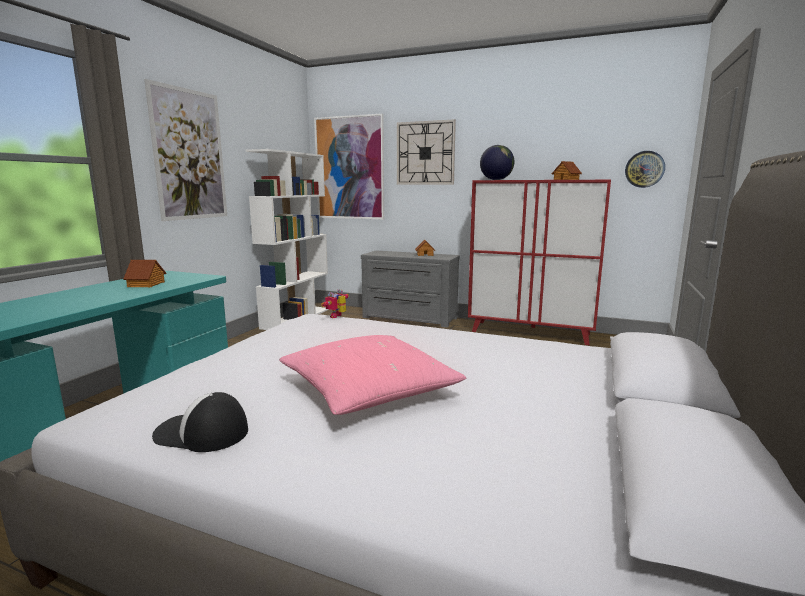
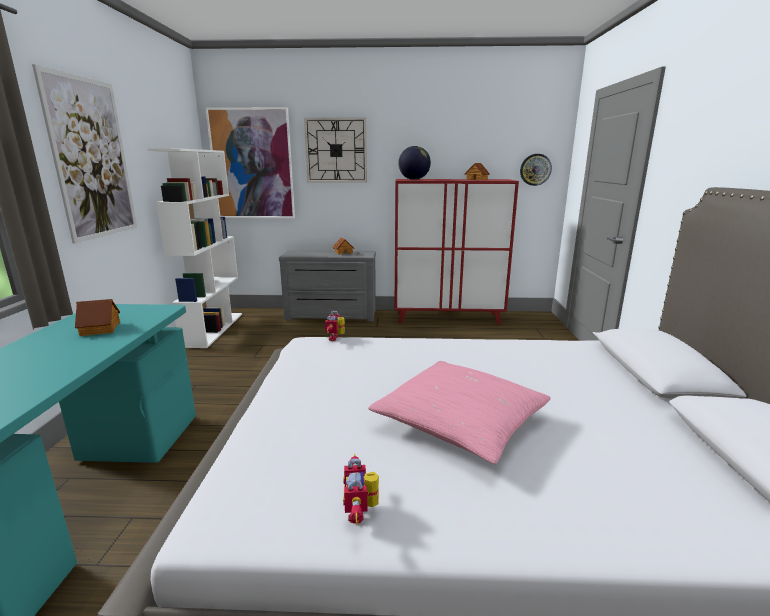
camera: 20 degrees left, 5 degrees up
cap [152,392,248,452] -> toy robot [343,454,379,525]

